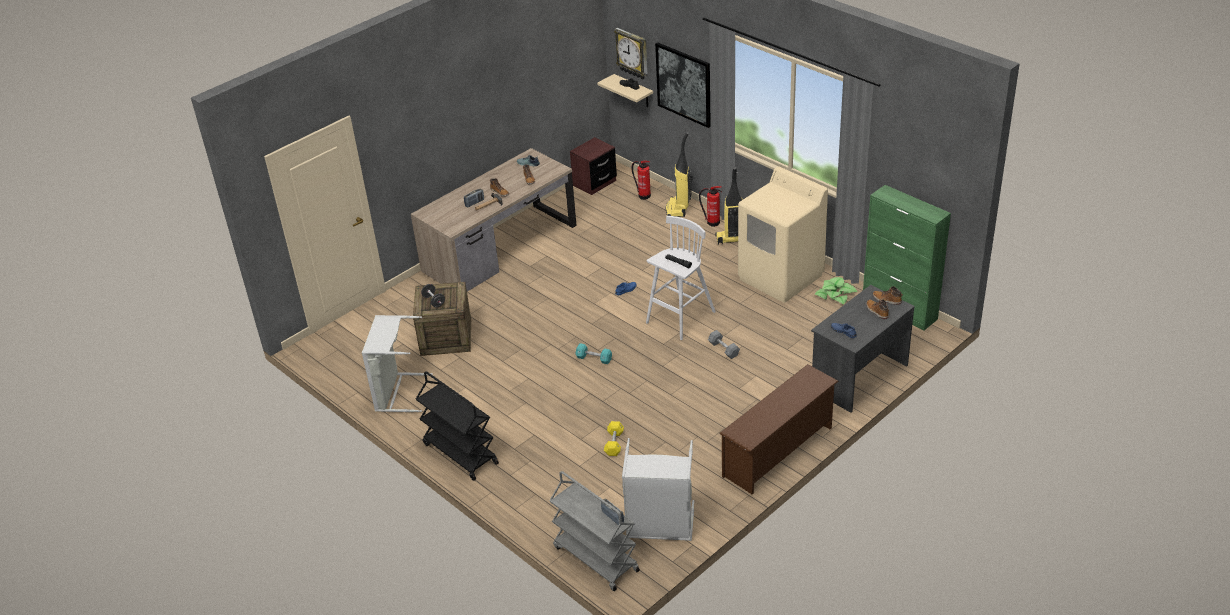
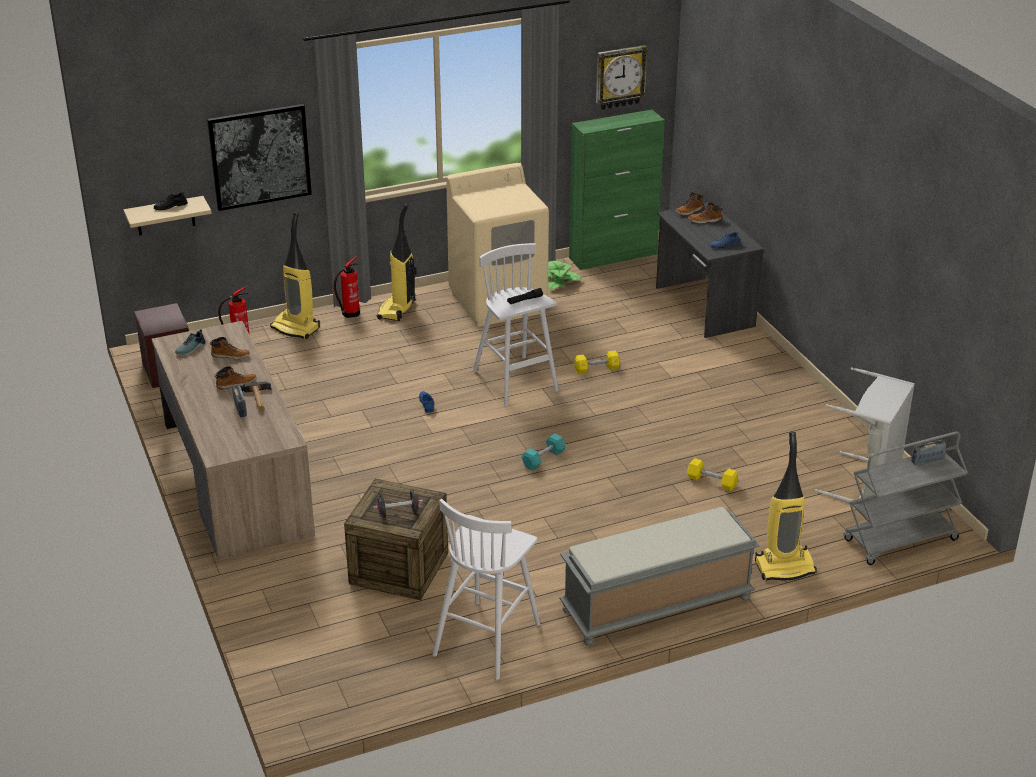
camera: 70 degrees left, 5 degrees down
grey laundry basket [362,315,433,412] -> white stool [432,499,540,680]
black cart [416,371,499,481] -> grey bench [559,507,760,646]
wall clock [614,28,648,80] -> wall clock moved to [596,45,648,110]
grey dumbbell [708,330,740,359] -> yellow dumbbell [574,351,620,374]
brown shoe rack [719,364,839,494] -> none
none -> vacuum cleaner [755,432,817,581]

